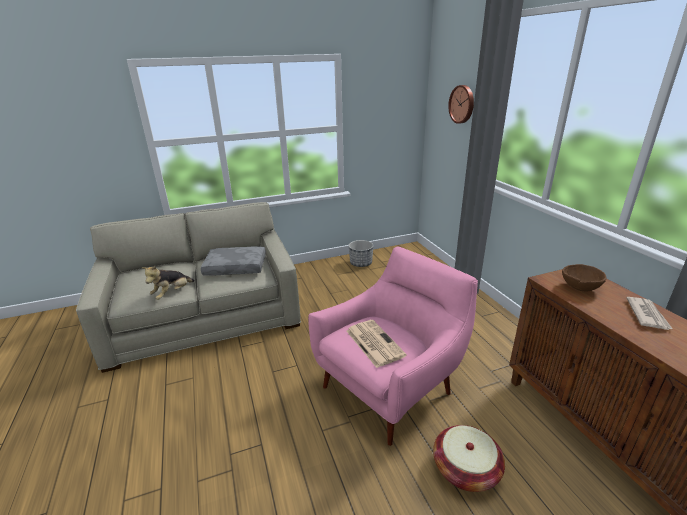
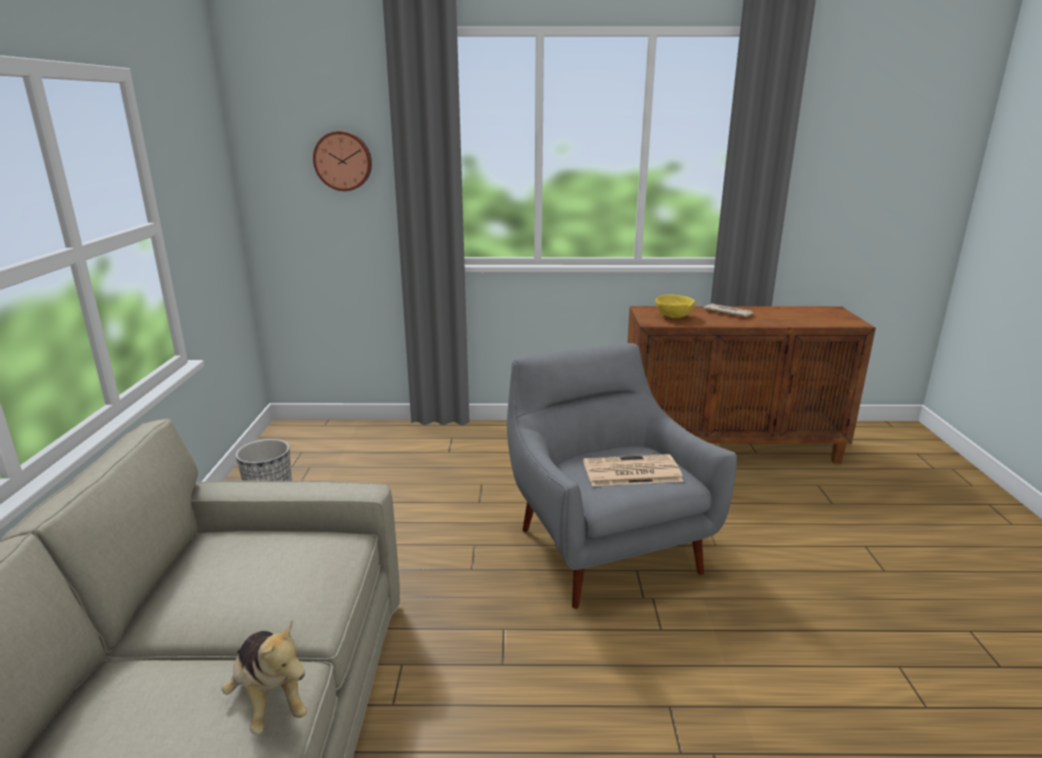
camera: 70 degrees left, 5 degrees down
grey pillow [201,247,266,276] -> none
pink armchair [308,247,478,446] -> grey armchair [507,343,737,609]
basket [433,425,505,492] -> none
brown bowl [562,264,607,291] -> yellow bowl [655,295,695,318]

